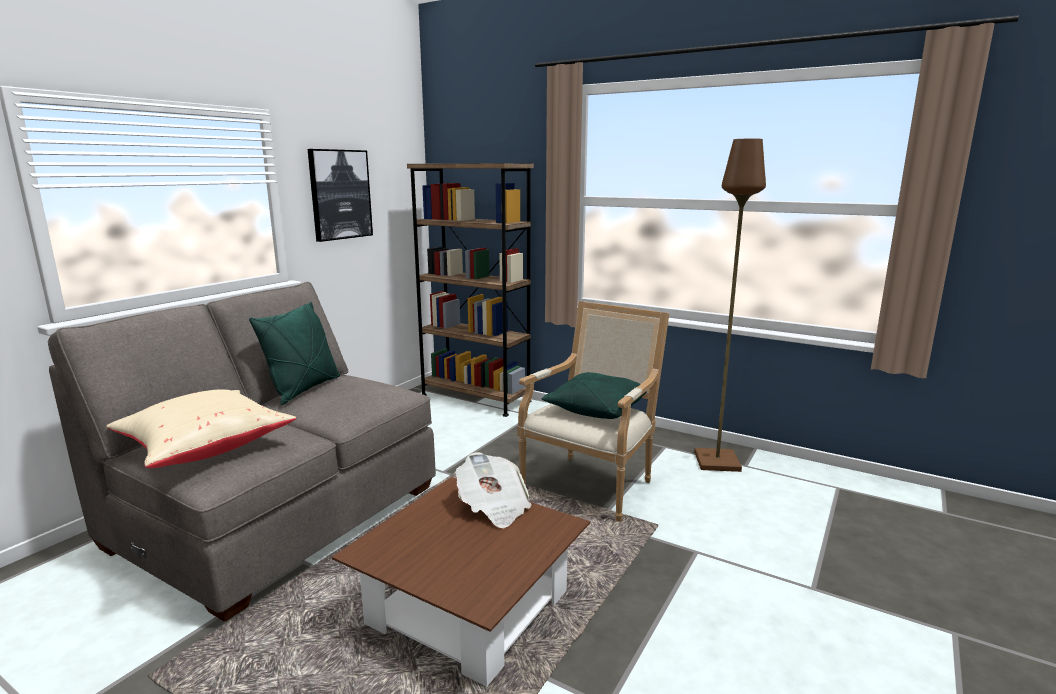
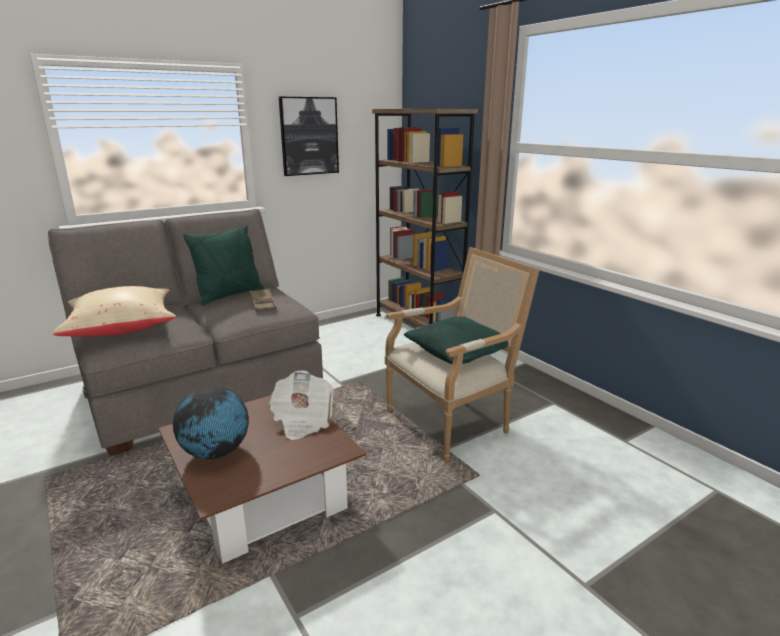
camera: 25 degrees right, 5 degrees up
brown floor lamp [694,139,766,472] -> none
none -> globe [173,386,249,459]
none -> brown tray [250,289,277,312]

